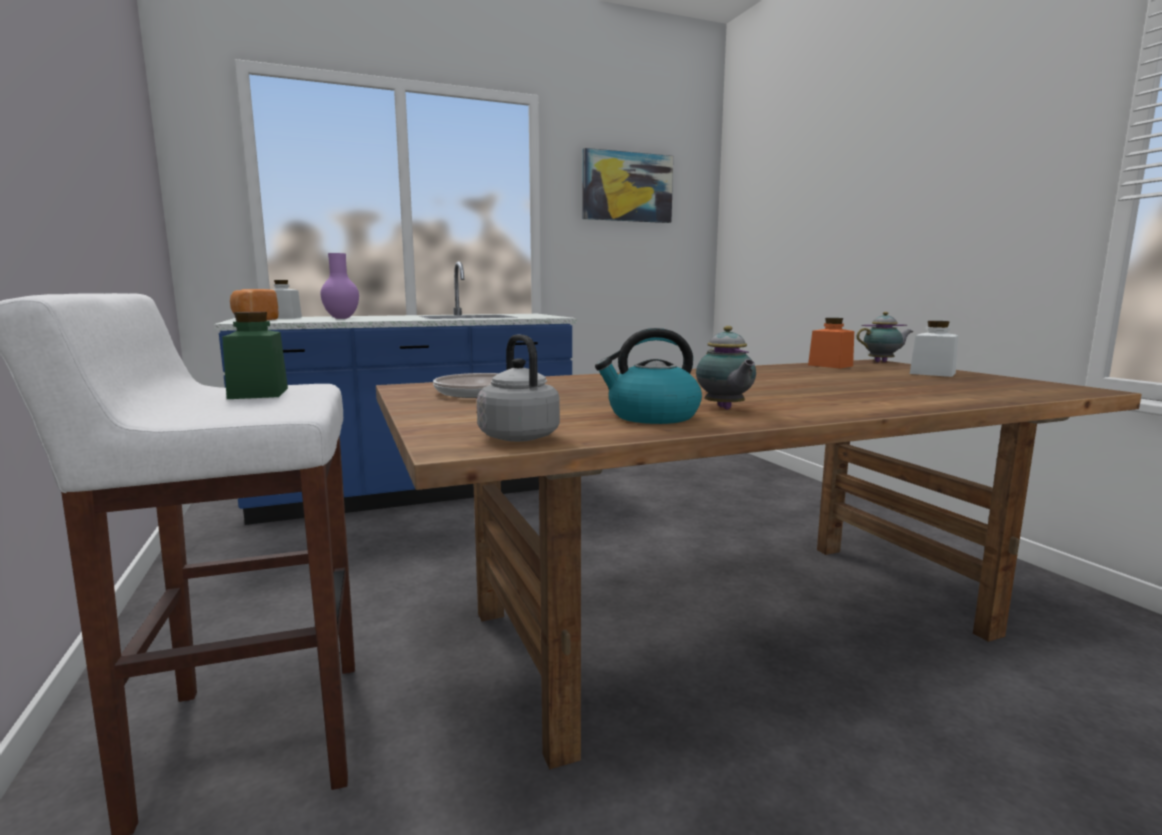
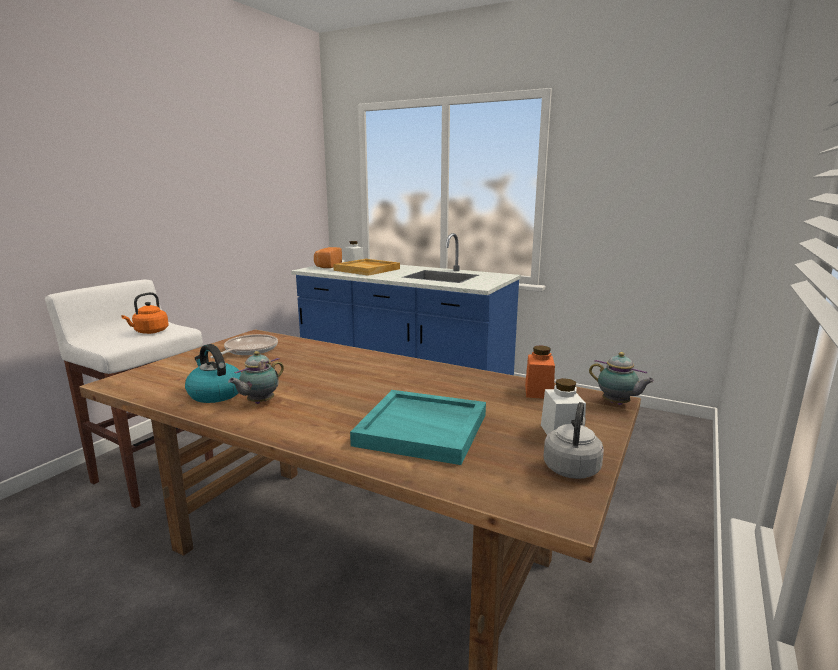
camera: 50 degrees right, 5 degrees up
green jar [222,312,288,399] -> orange kettle [122,292,169,334]
purple vase [321,253,359,319] -> beige tray [333,259,400,276]
grey kettle [477,334,560,442] -> grey kettle moved to [544,402,604,479]
picture [582,148,673,223] -> none
none -> turquoise tray [350,390,486,465]

